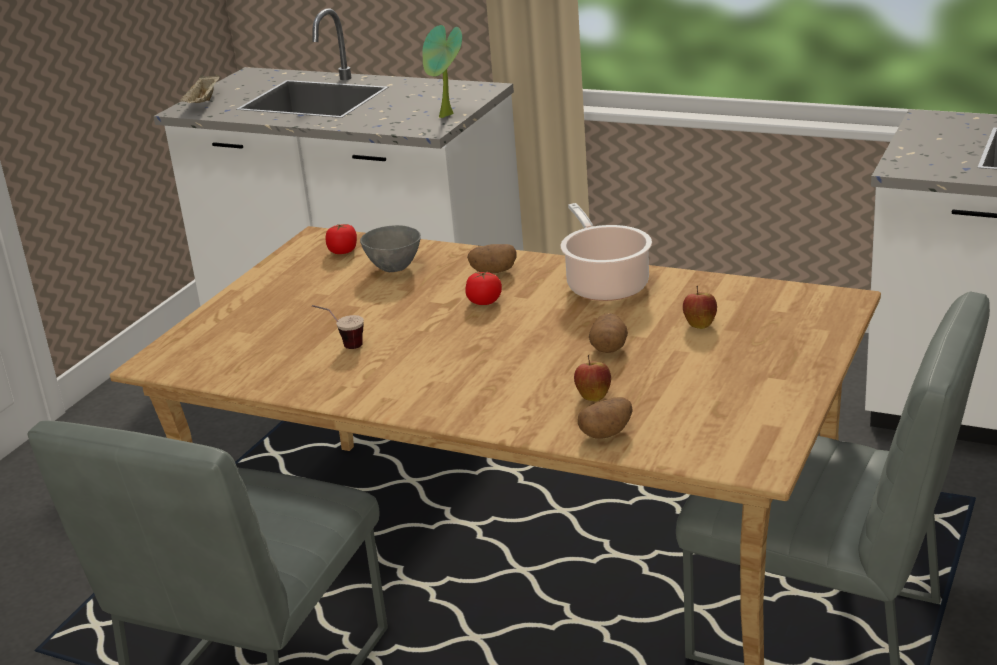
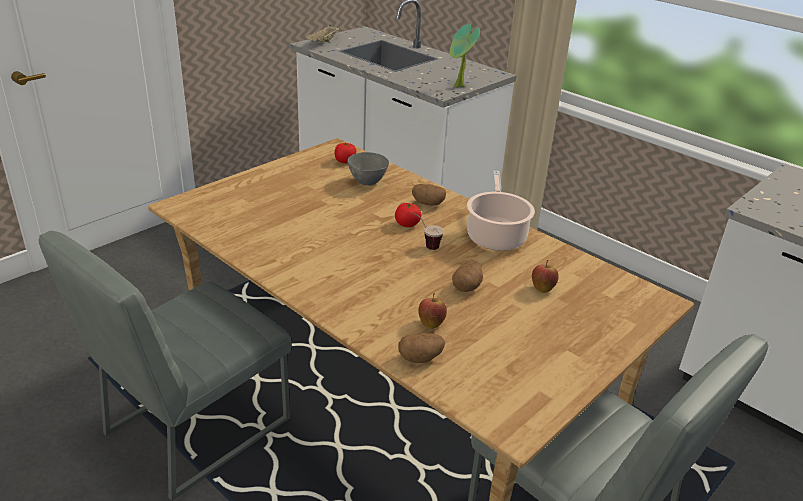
camera: 15 degrees right, 5 degrees up
cup [312,305,364,349] -> cup moved to [411,212,444,250]

